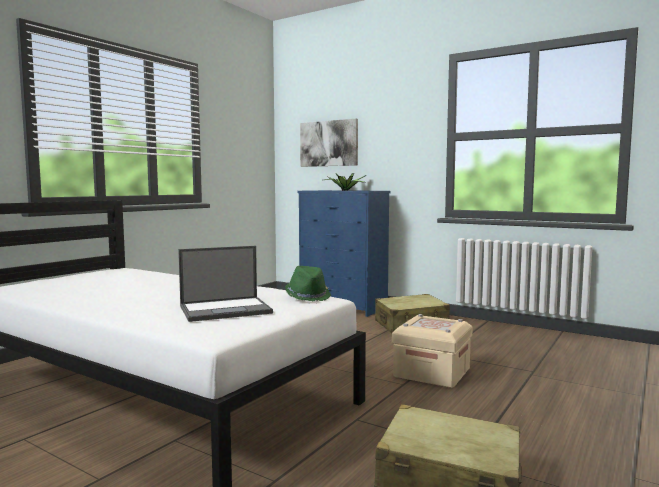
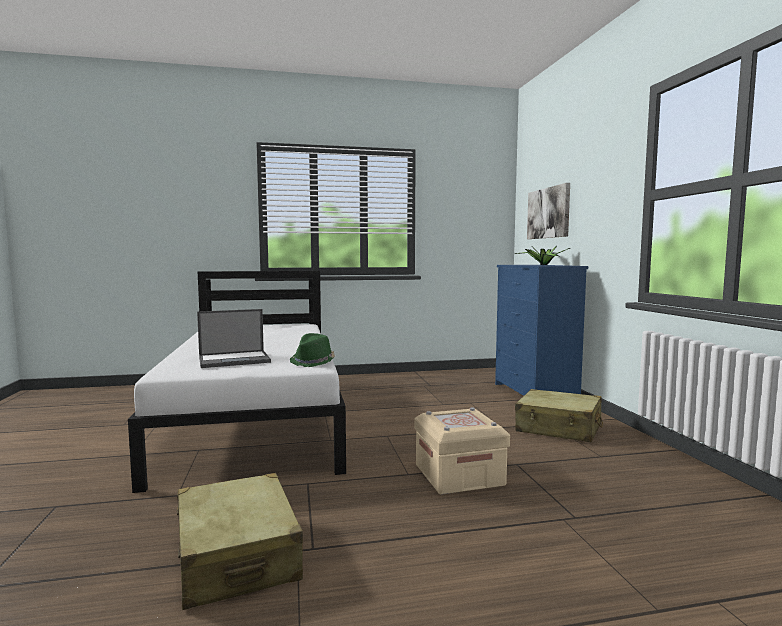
camera: 45 degrees right, 0 degrees up
laptop [178,246,273,322] -> laptop turned 45 degrees counterclockwise [197,309,271,368]

